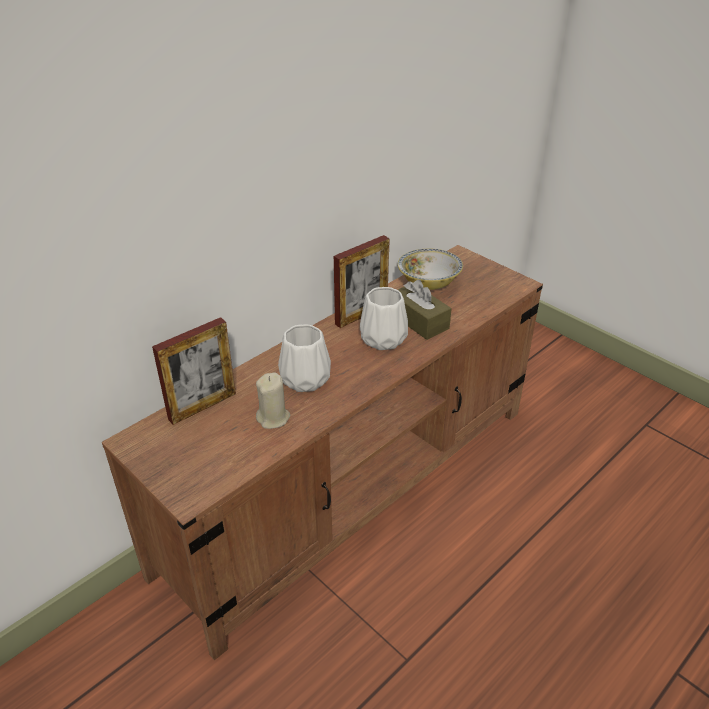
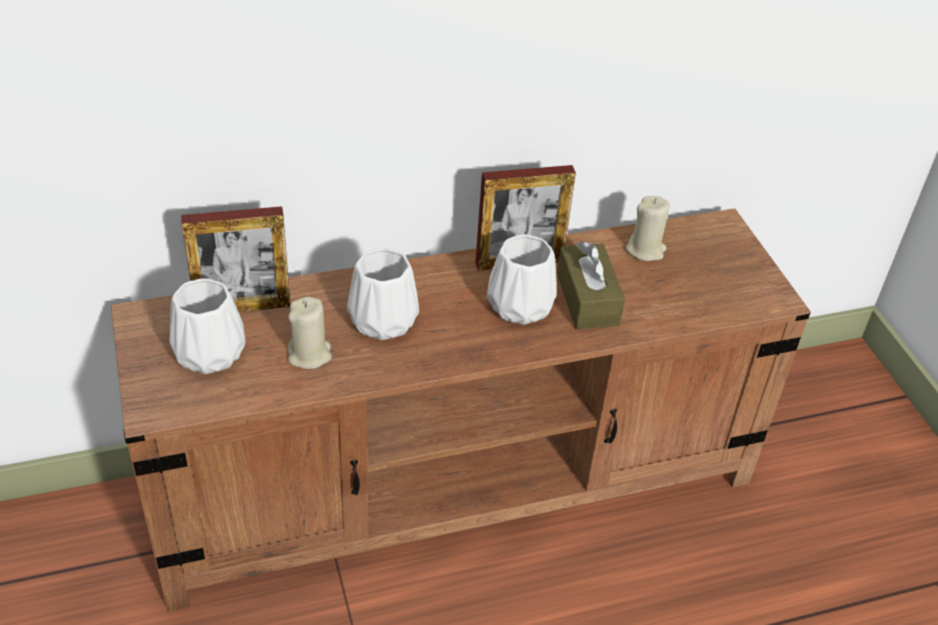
camera: 25 degrees right, 5 degrees up
bowl [398,249,463,290] -> beige candle [626,196,670,261]
none -> white vase [169,278,245,374]

